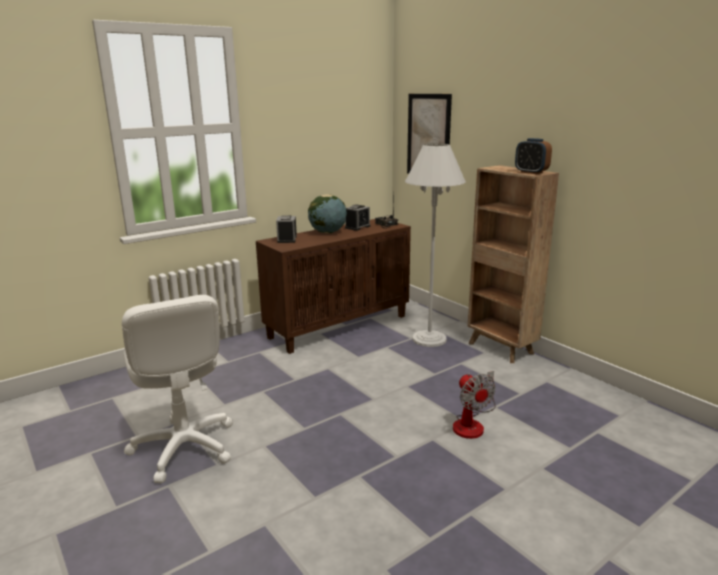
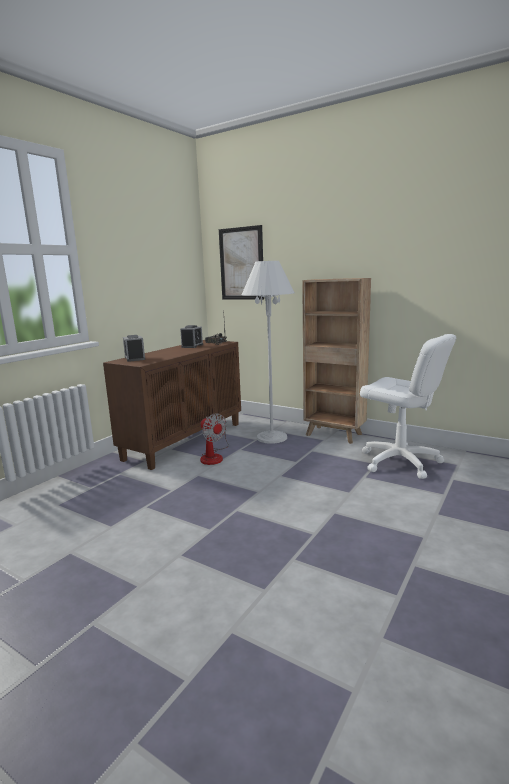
camera: 20 degrees left, 5 degrees down
white office chair [122,295,233,483] -> white office chair moved to [360,334,456,479]
globe [308,194,347,233] -> none
fan [453,371,496,439] -> fan moved to [200,414,229,465]
alarm clock [515,138,552,174] -> none

